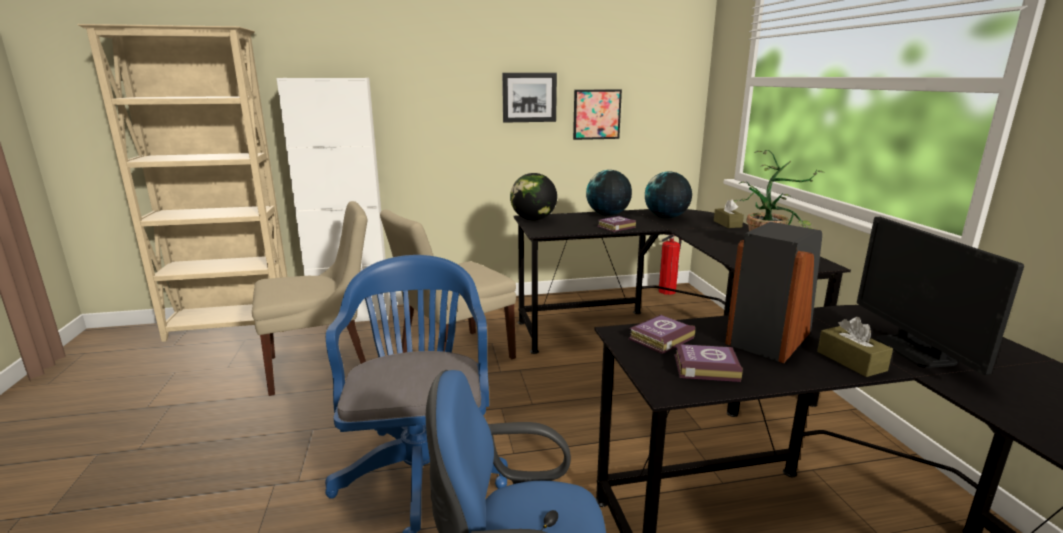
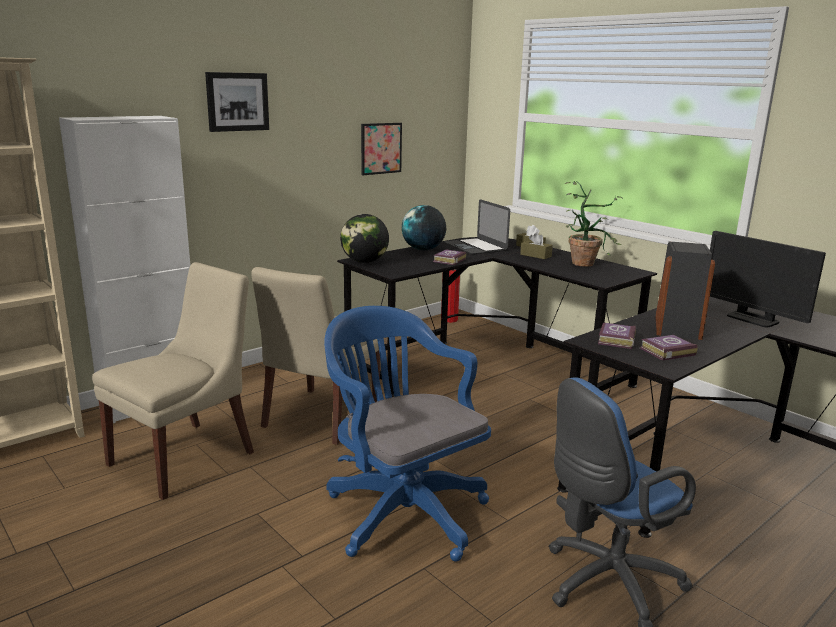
camera: 30 degrees left, 0 degrees up
picture [502,73,557,123] -> picture moved to [205,72,269,132]
globe [645,171,692,218] -> laptop [444,199,510,254]
brown tissue box [817,317,893,377] -> brown tissue box moved to [520,232,553,259]

